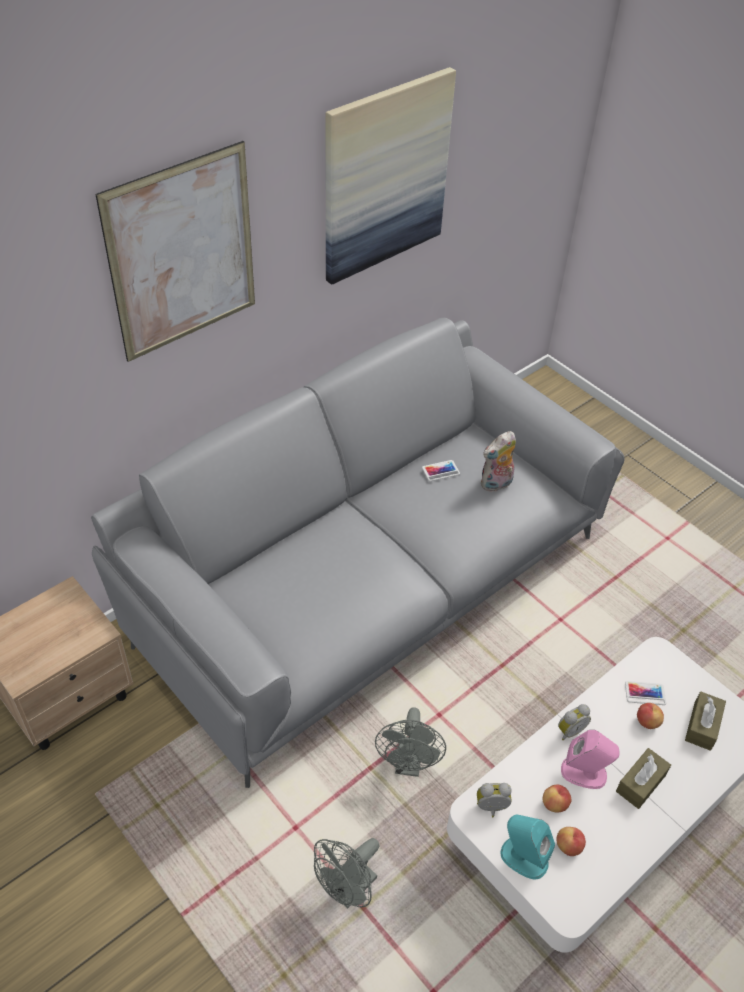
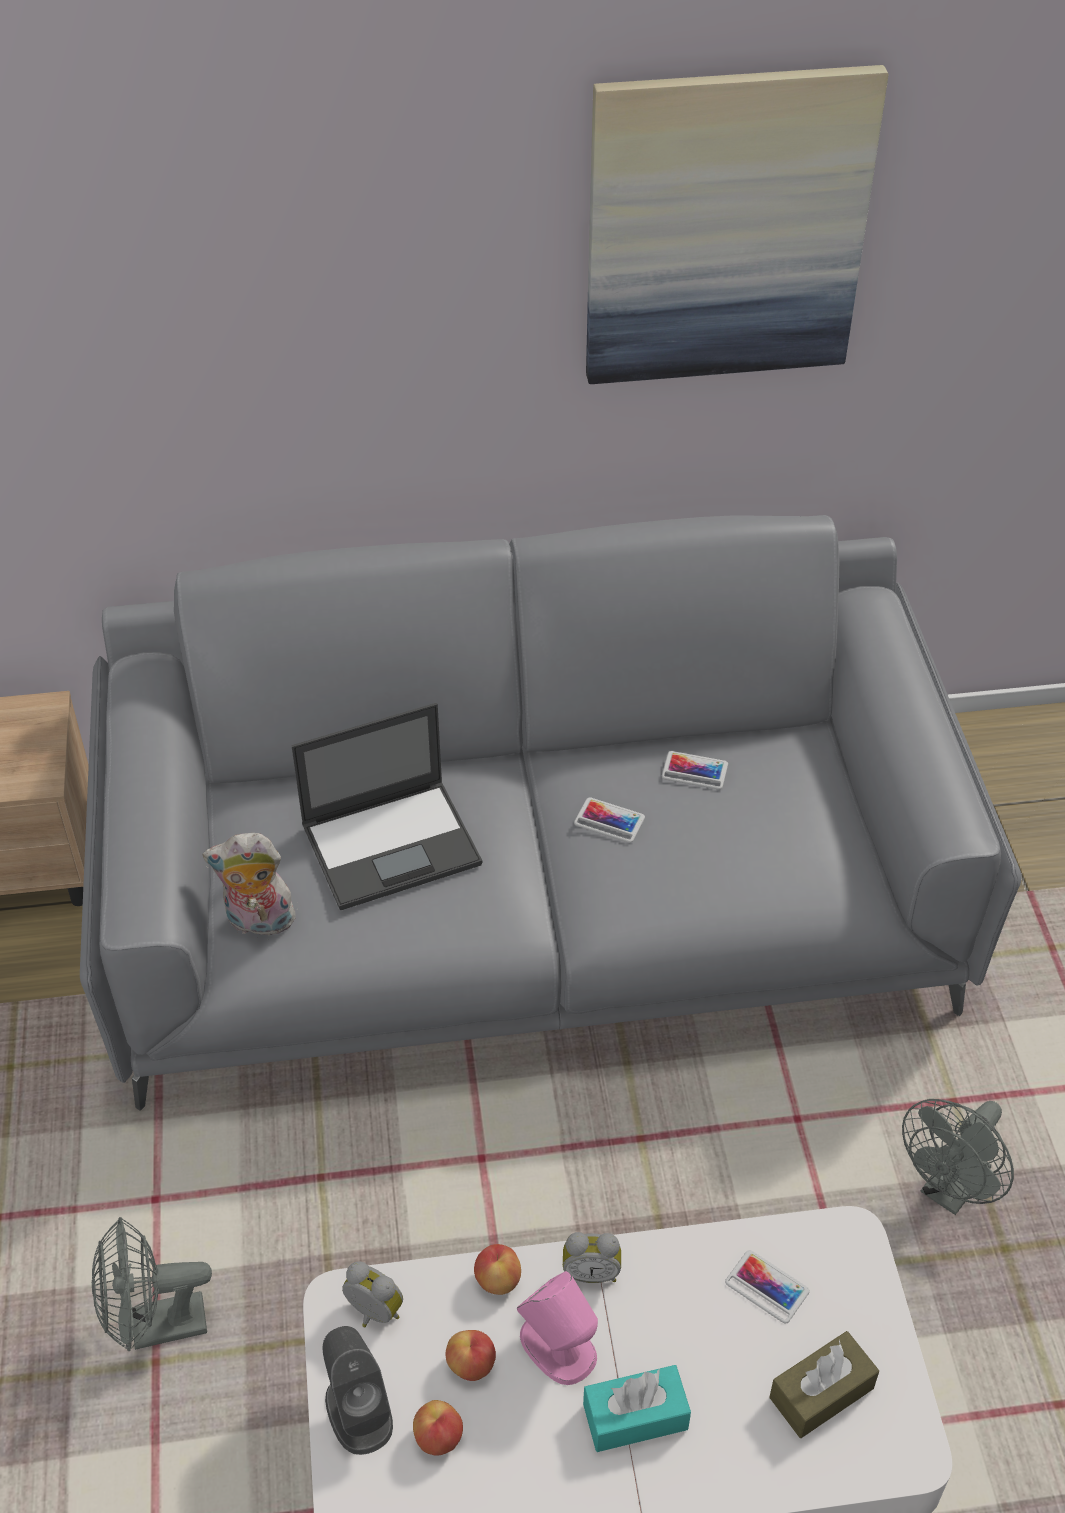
camera: 35 degrees right, 0 degrees up
picture [95,141,255,362] -> none
grey fan [375,707,446,777] -> grey fan moved to [902,1099,1014,1215]
plush toy [481,431,516,492] -> plush toy moved to [202,833,301,936]
turquoise speaker [500,815,555,880] -> grey speaker [323,1326,393,1455]
brown tissue box [616,748,671,809] -> turquoise tissue box [583,1365,691,1452]
apple [637,703,664,729] -> apple moved to [474,1244,521,1295]
none -> laptop [292,703,483,910]
none -> phone [574,797,645,843]

